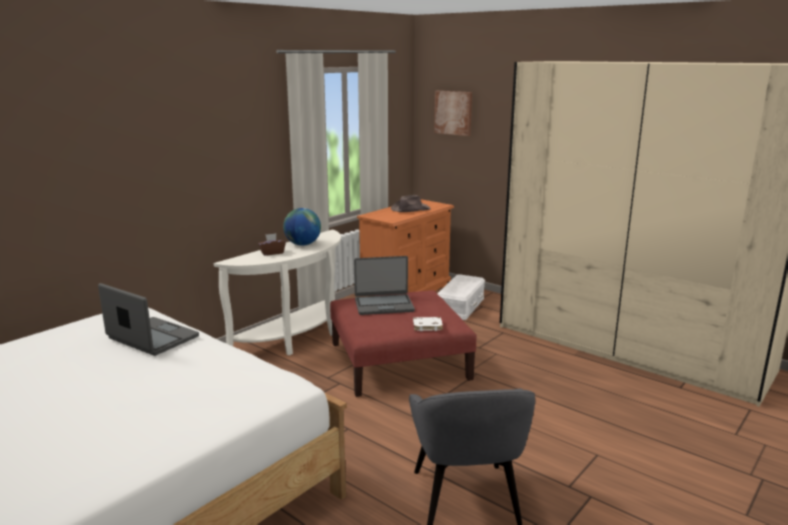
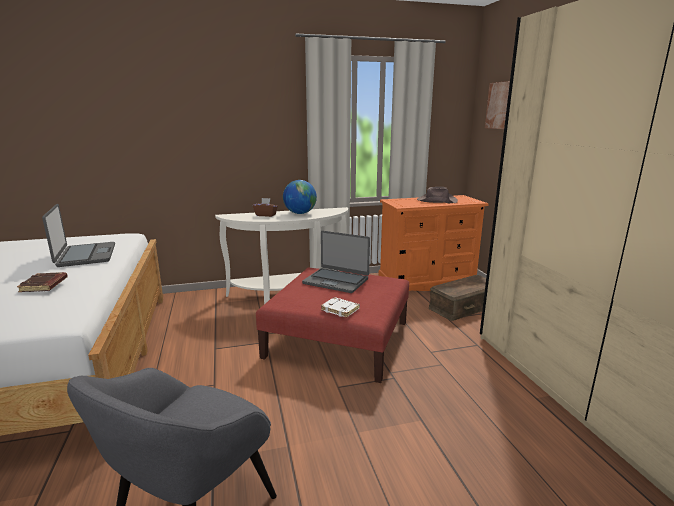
camera: 35 degrees right, 0 degrees up
white storage box [437,274,485,320] -> brown storage box [429,275,486,321]
none -> brown book [17,272,68,292]

